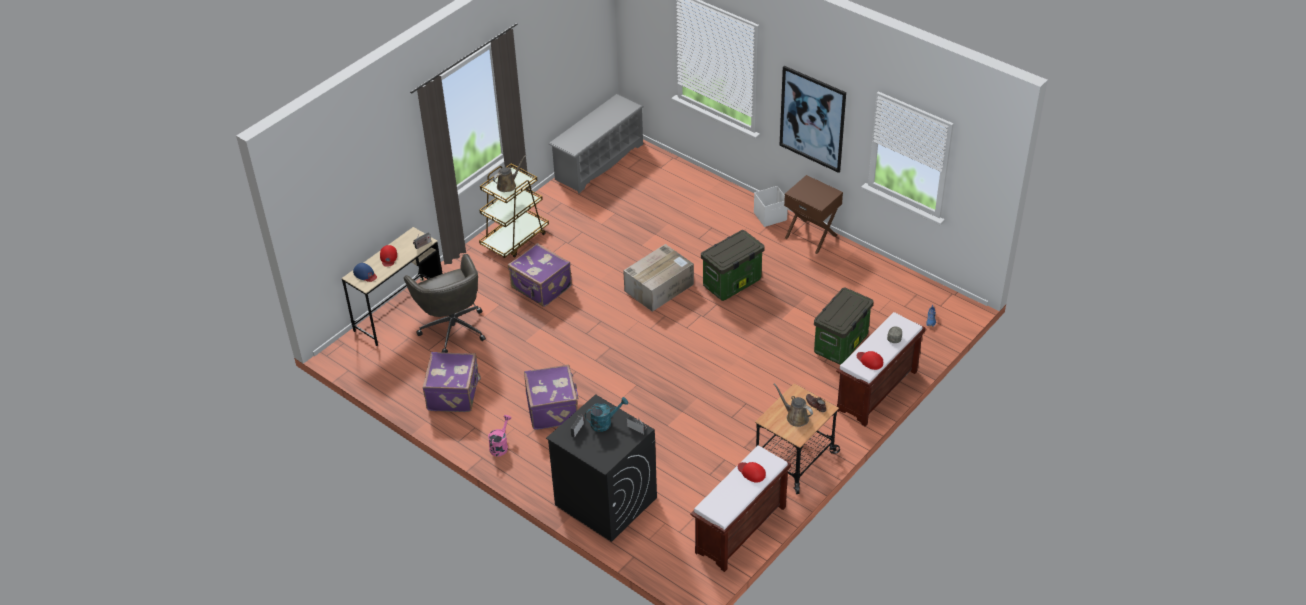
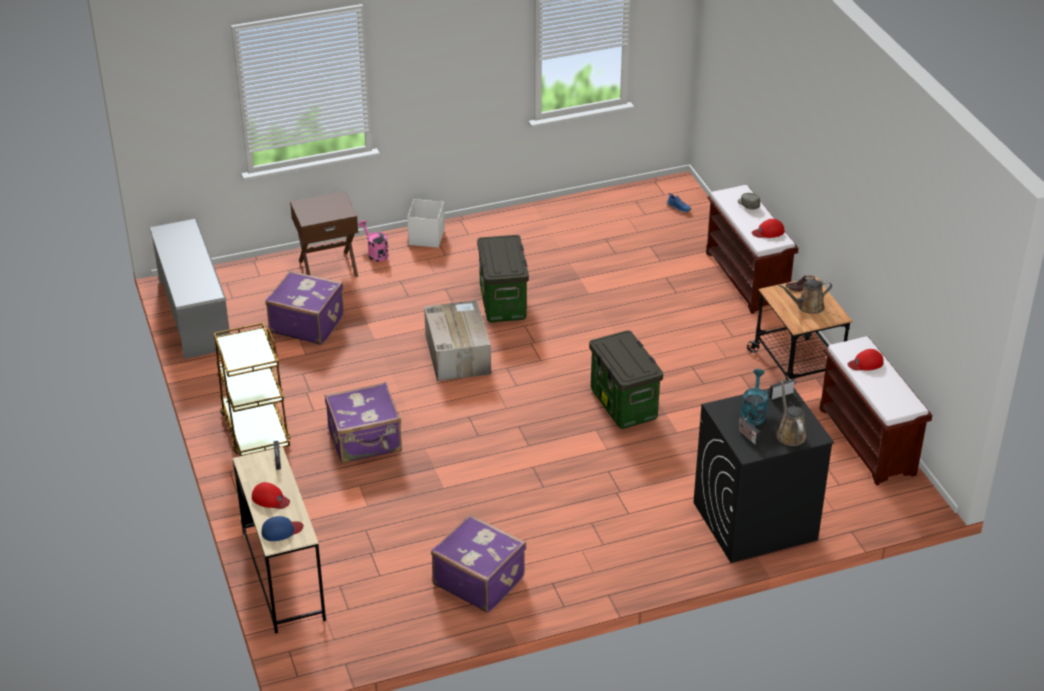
camera: 60 degrees left, 5 degrees down
grey office chair [404,254,486,353] -> none
pink watering can [488,415,511,456] -> pink watering can moved to [358,220,389,262]
brown watering can [493,155,526,192] -> brown watering can moved to [776,380,806,446]
purple suitcase [524,365,579,430] -> purple suitcase moved to [265,271,344,345]
picture [780,66,846,173] -> none
brown nightstand [784,175,843,254] -> brown nightstand moved to [290,191,358,277]
storage box [814,288,874,365] -> storage box moved to [589,330,663,429]

